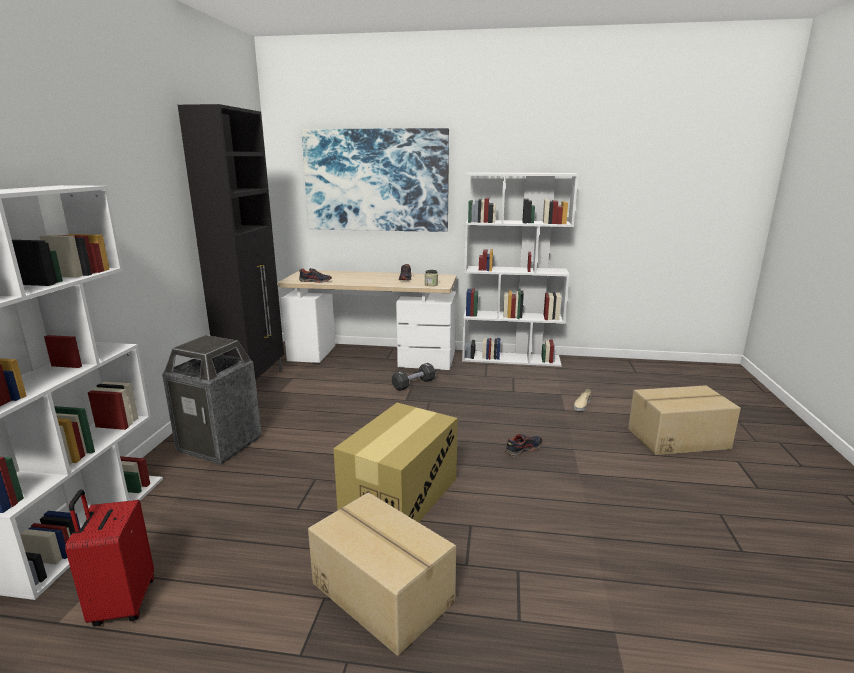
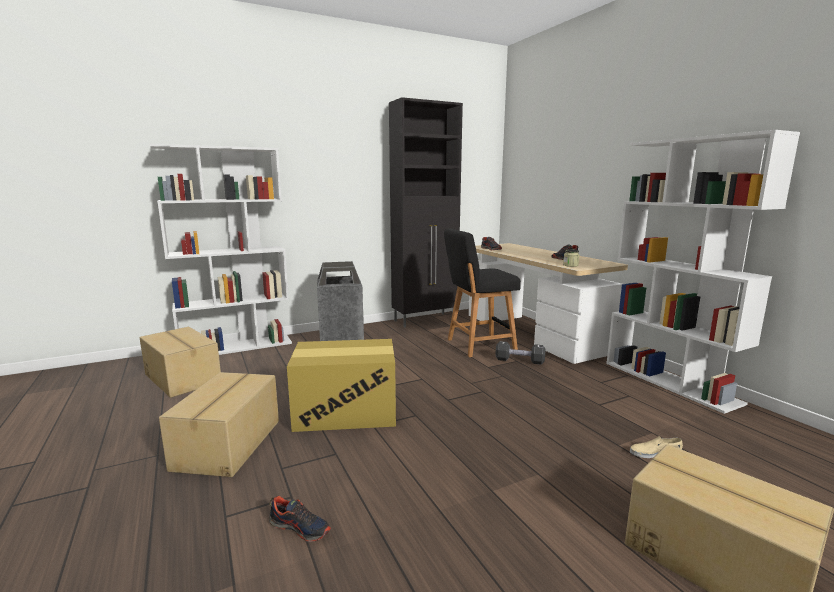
camera: 55 degrees right, 5 degrees down
red suitcase [65,490,154,627] -> cardboard box [140,327,221,398]
picture [301,128,449,232] -> none
shoe [505,433,543,457] -> shoe moved to [269,496,331,542]
none -> black chair [444,229,521,357]

